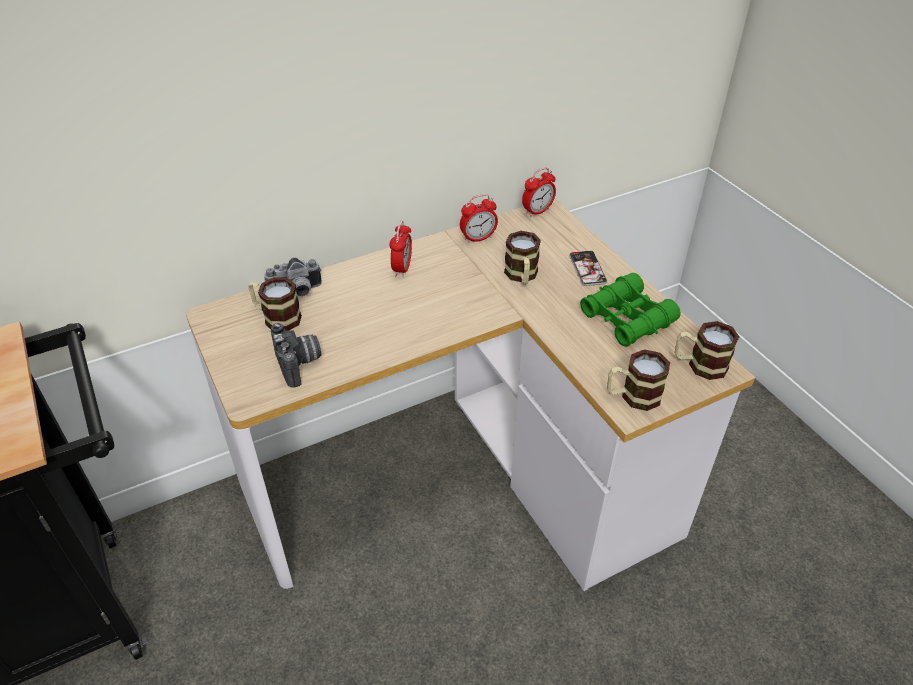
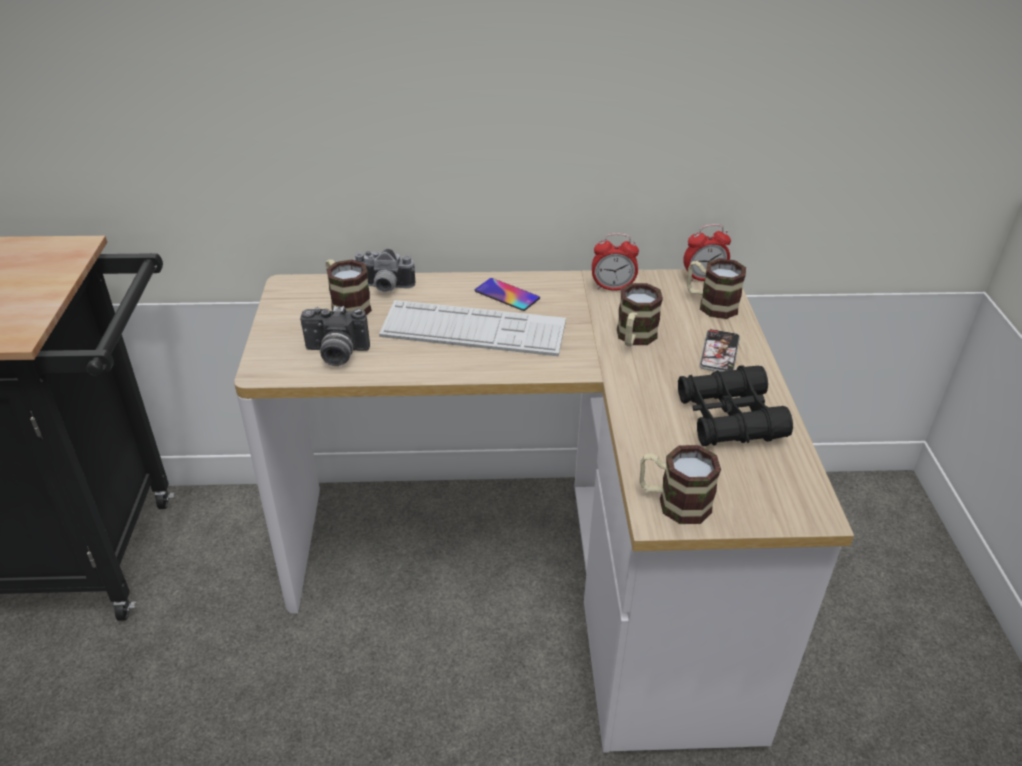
camera: 25 degrees right, 5 degrees down
camera [271,323,322,388] -> camera turned 90 degrees clockwise [300,306,370,366]
alarm clock [389,221,412,277] -> phone [475,278,540,311]
green binoculars [580,273,681,347] -> black binoculars [678,365,793,446]
mug [675,321,739,380] -> mug moved to [687,258,746,319]
none -> keyboard [379,300,566,356]

